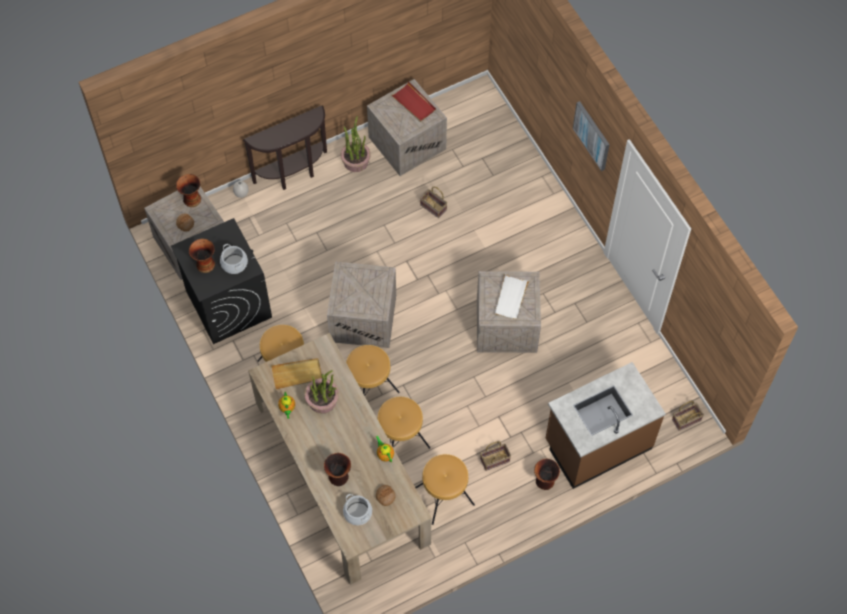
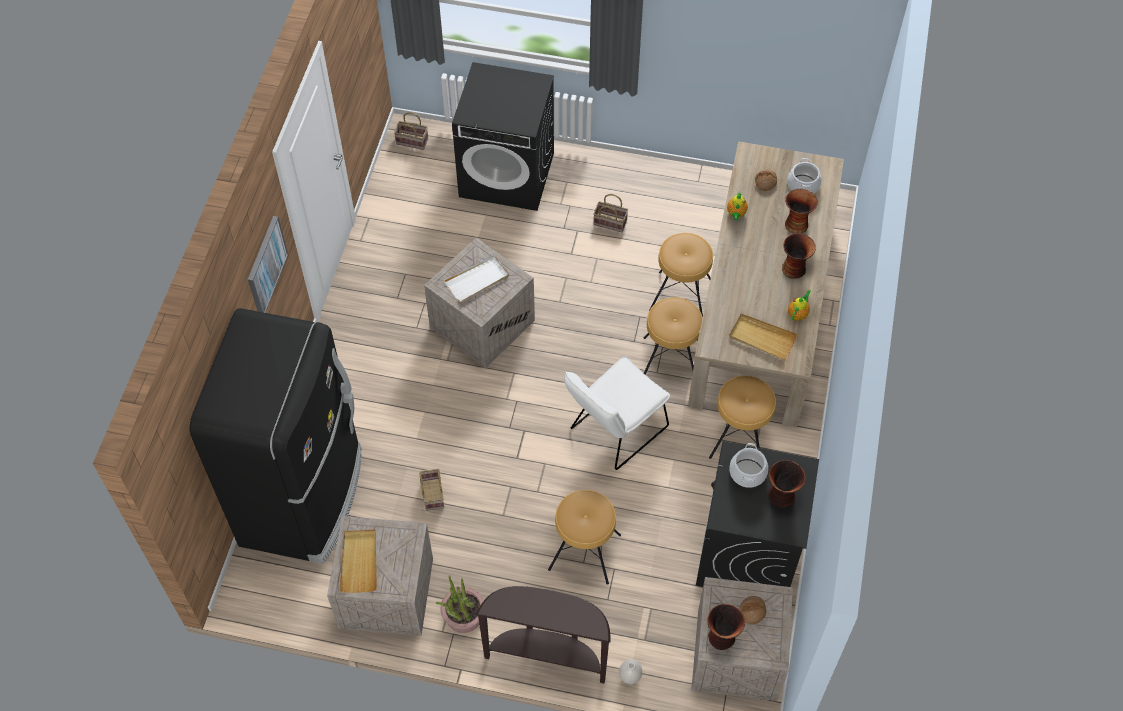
camera: 140 degrees left, 5 degrees down
potted plant [304,370,339,413] -> none
crate [327,262,396,348] -> white chair [564,357,670,470]
red tray [391,81,436,122] -> beige tray [339,530,377,593]
brown stool [415,454,475,525] -> brown stool moved to [548,490,621,585]
vase [534,459,560,490] -> vase moved to [782,233,816,279]
brown counter [546,362,666,489] -> black washing machine [452,62,554,211]
none -> black fridge [190,308,362,564]

